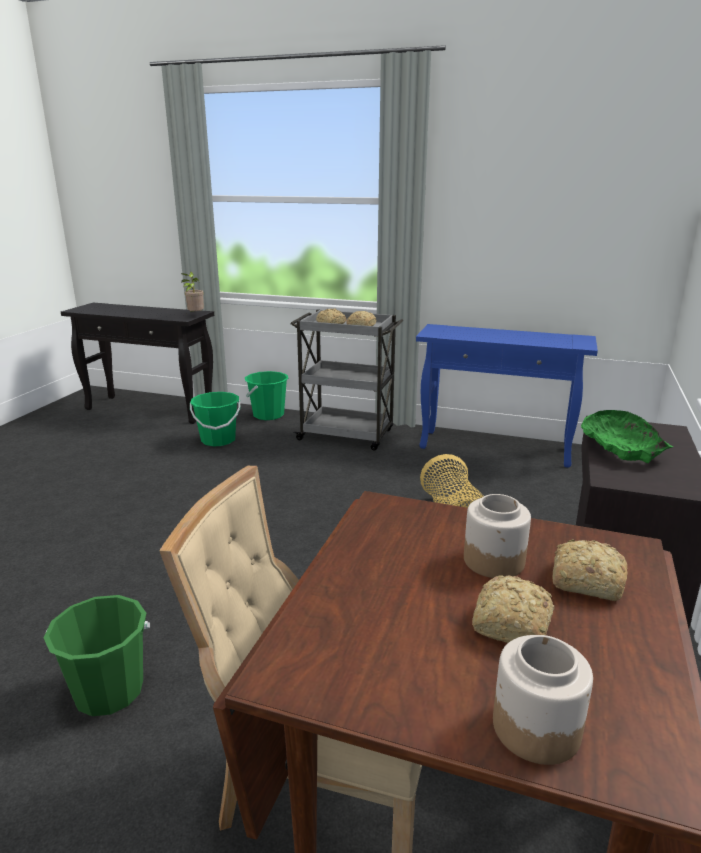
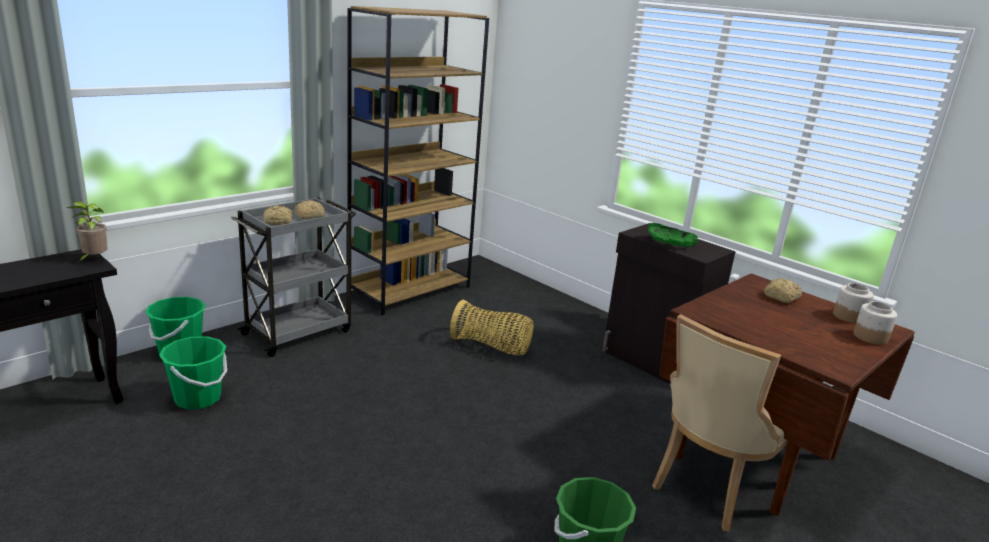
camera: 65 degrees left, 0 degrees up
blue console table [416,324,598,468] -> brown bookcase [347,6,489,315]
jar [464,494,531,578] -> jar moved to [833,283,874,324]
bread [472,575,554,643] -> none

